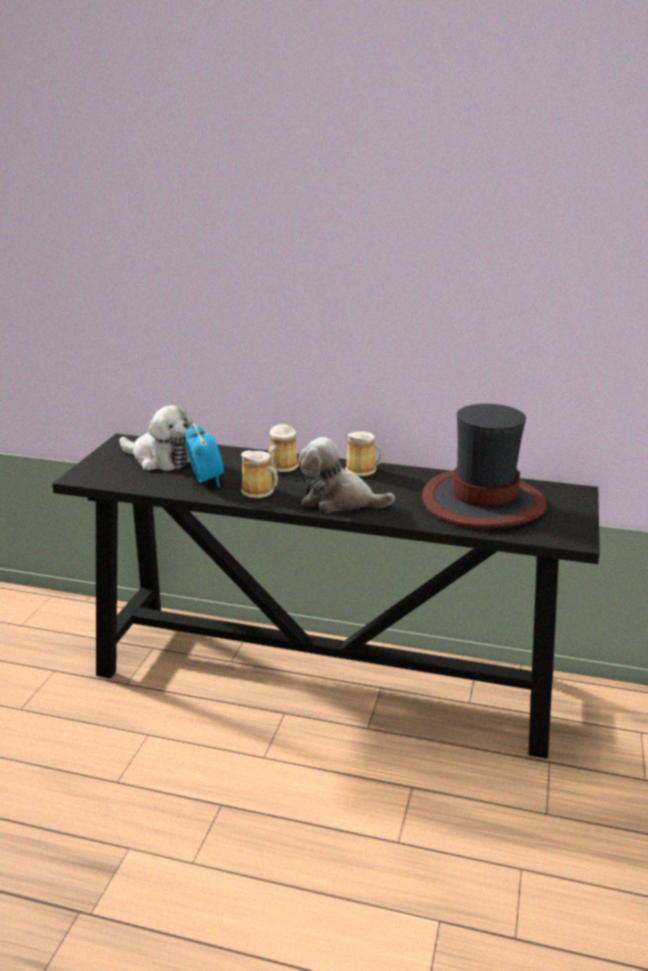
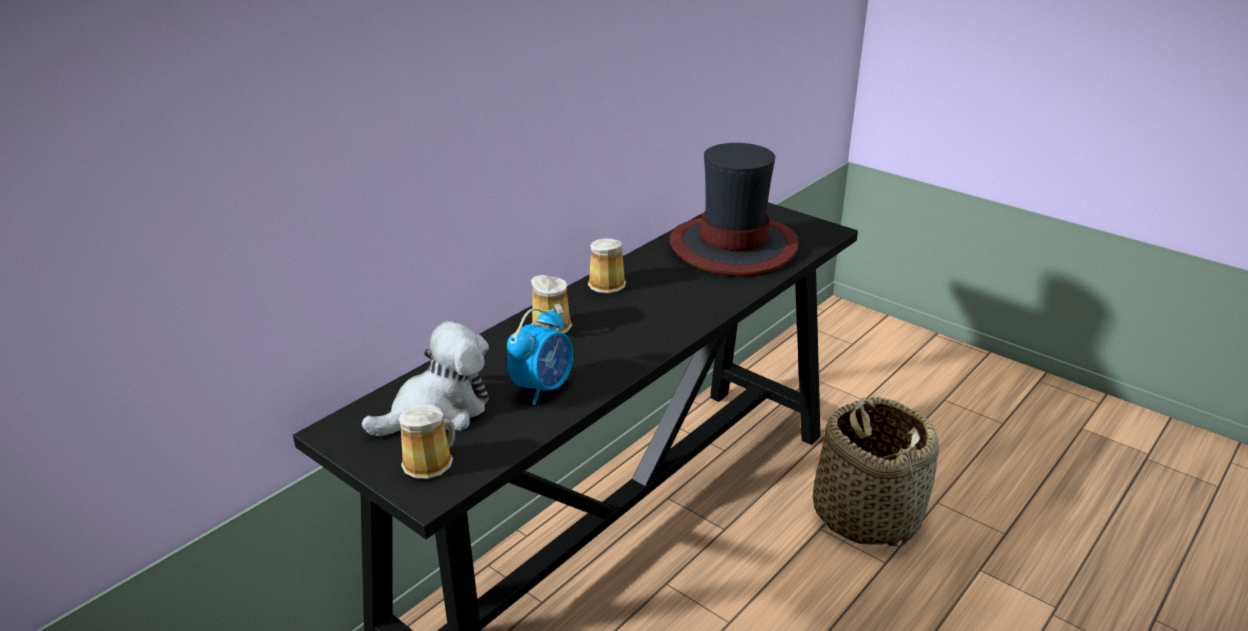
camera: 65 degrees left, 5 degrees up
alarm clock [185,424,224,487] -> alarm clock turned 120 degrees clockwise [507,309,573,405]
mug [241,450,278,498] -> mug moved to [399,404,455,479]
plush toy [298,437,395,513] -> none
none -> basket [813,397,939,547]

